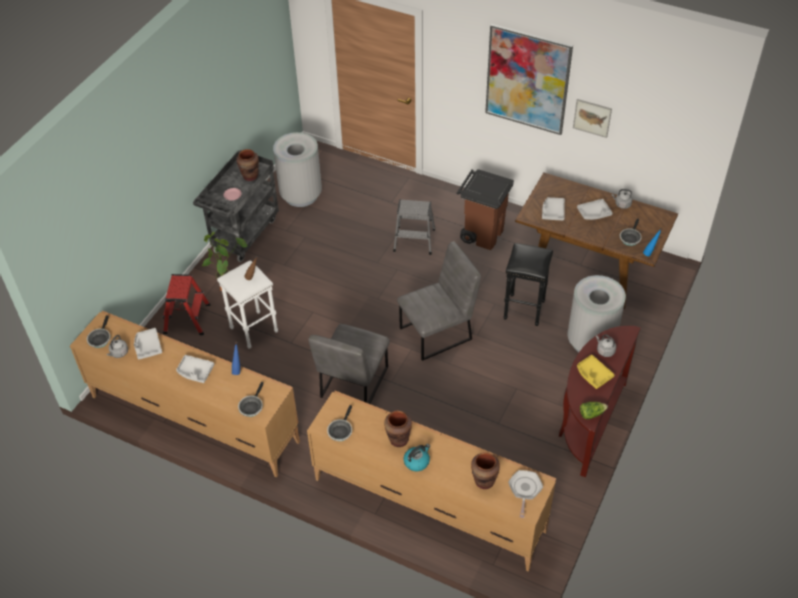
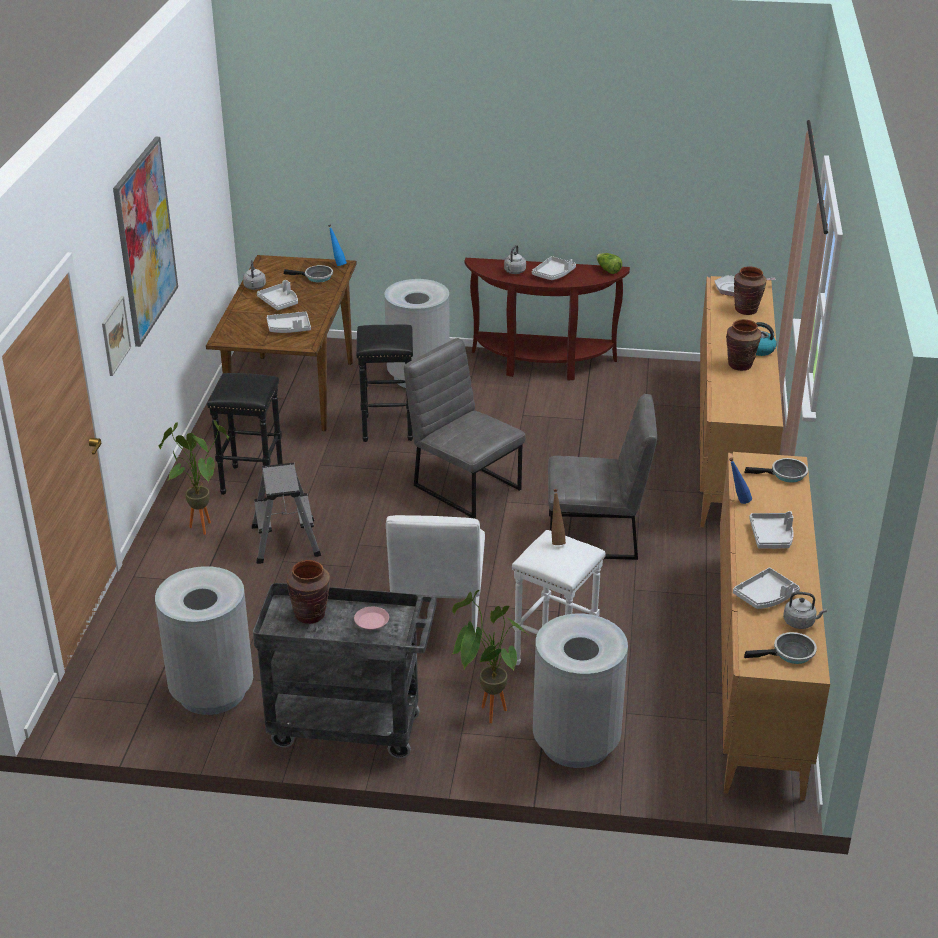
camera: 110 degrees left, 15 degrees down
red step ladder [162,274,211,335] -> grey trash can [533,613,628,768]
frying pan [327,405,352,441] -> none
brown trash can [457,169,514,250] -> black stool [207,373,283,495]
picture [573,99,612,138] -> picture moved to [102,296,131,376]
yellow tray [577,355,614,389] -> grey tray [532,256,576,280]
none -> potted plant [159,420,229,535]
none -> white chair [386,515,485,633]

